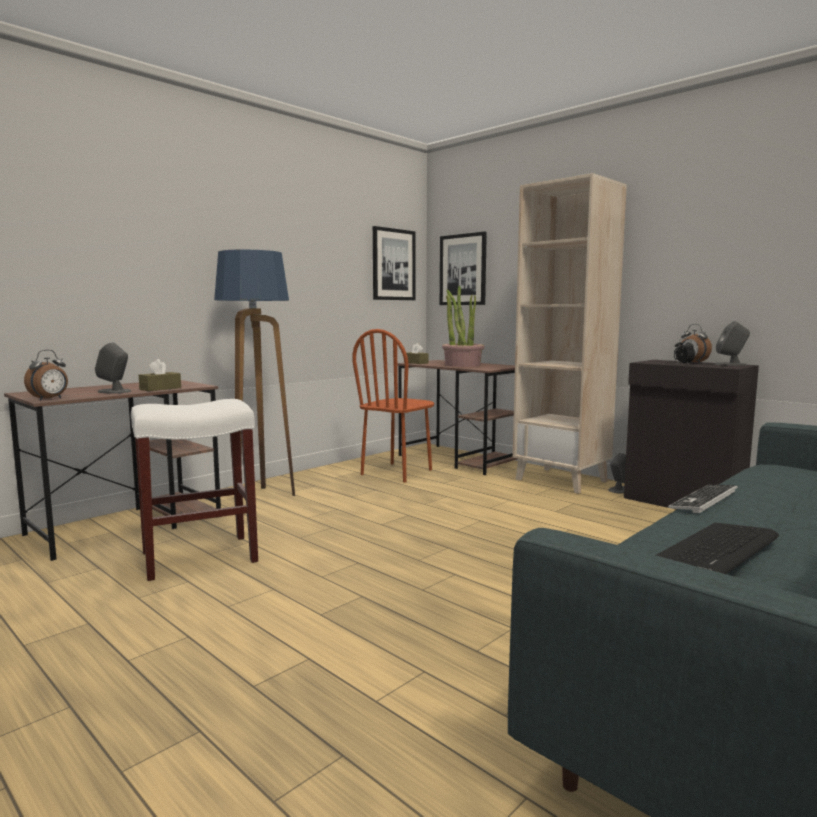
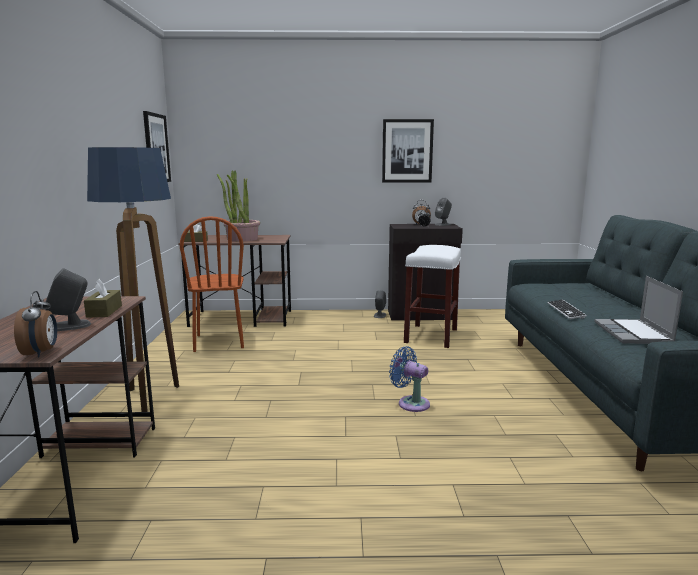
camera: 45 degrees left, 5 degrees up
white stool [131,399,258,581] -> white stool moved to [404,245,461,348]
picture [440,231,487,305] -> picture moved to [382,119,434,183]
beige bookcase [513,173,627,494] -> none
keyboard [656,523,779,574] -> laptop [594,276,683,344]
none -> blue fan [389,346,430,412]

